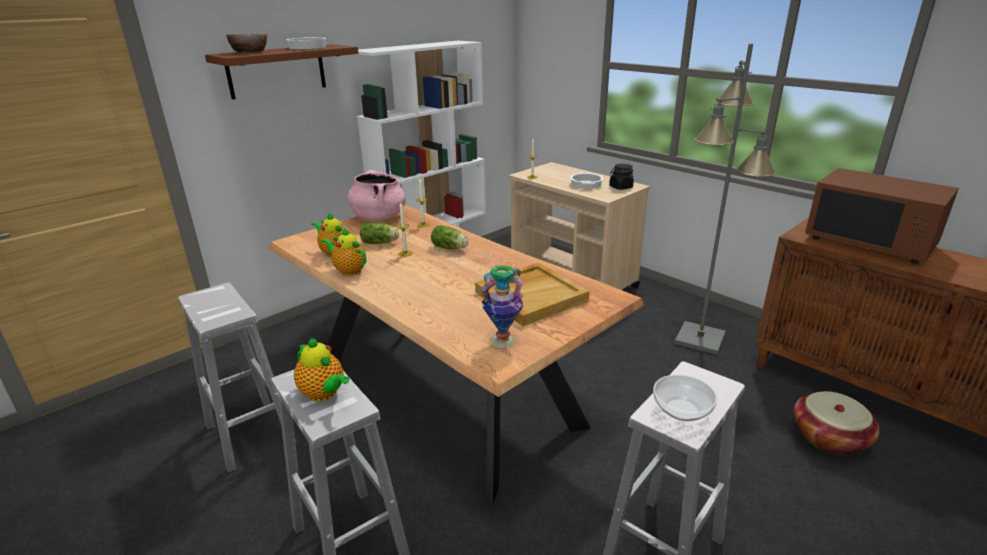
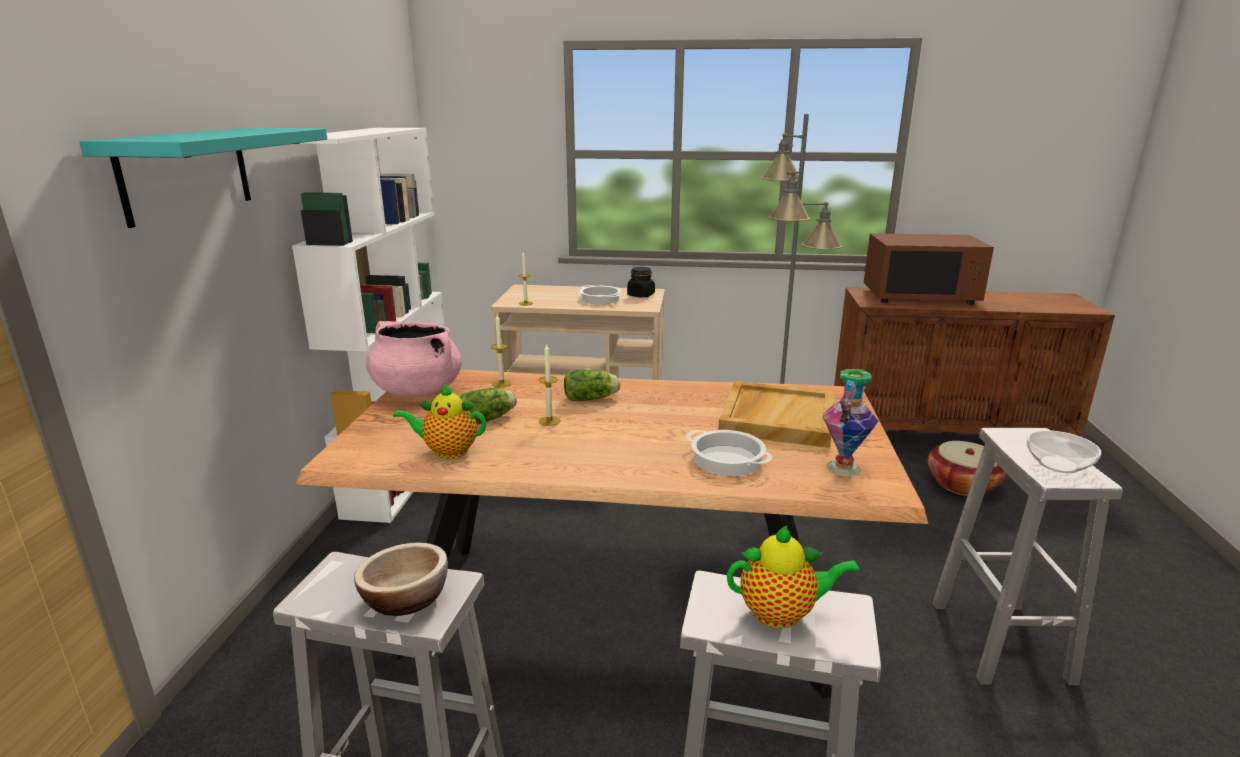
camera: 40 degrees left, 5 degrees down
brown shelf [205,44,358,100] -> turquoise shelf [79,128,327,228]
bowl [226,33,267,52] -> bowl moved to [354,543,448,616]
cooking pot [286,37,327,50] -> cooking pot moved to [686,430,772,476]
teapot [321,228,366,276] -> none

